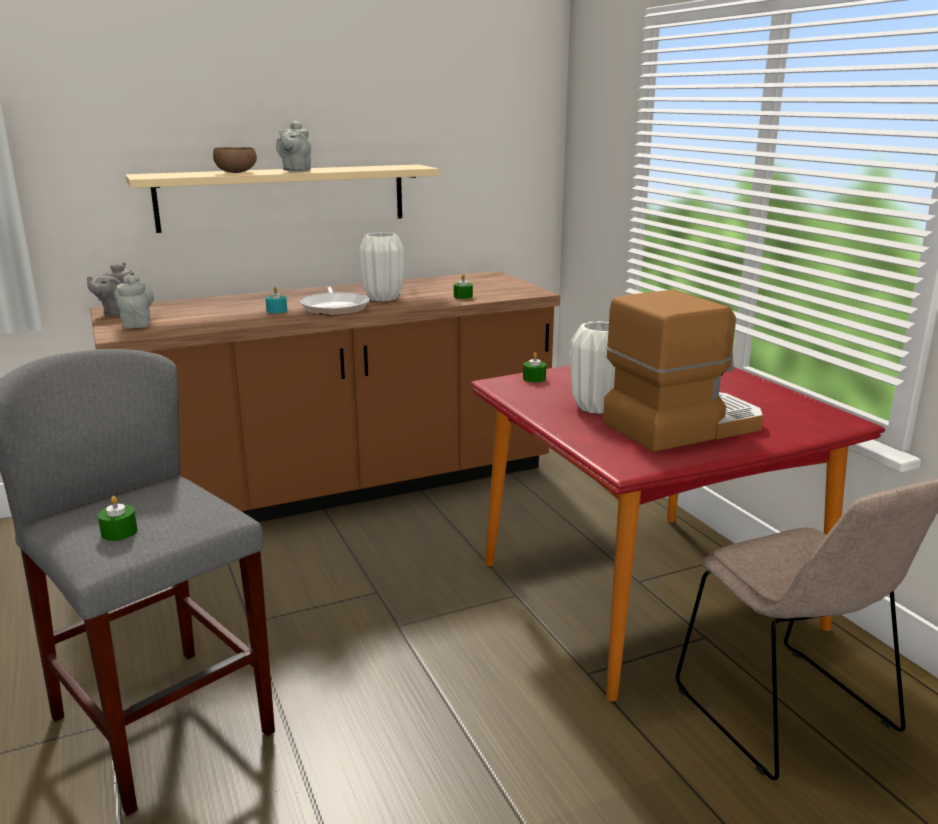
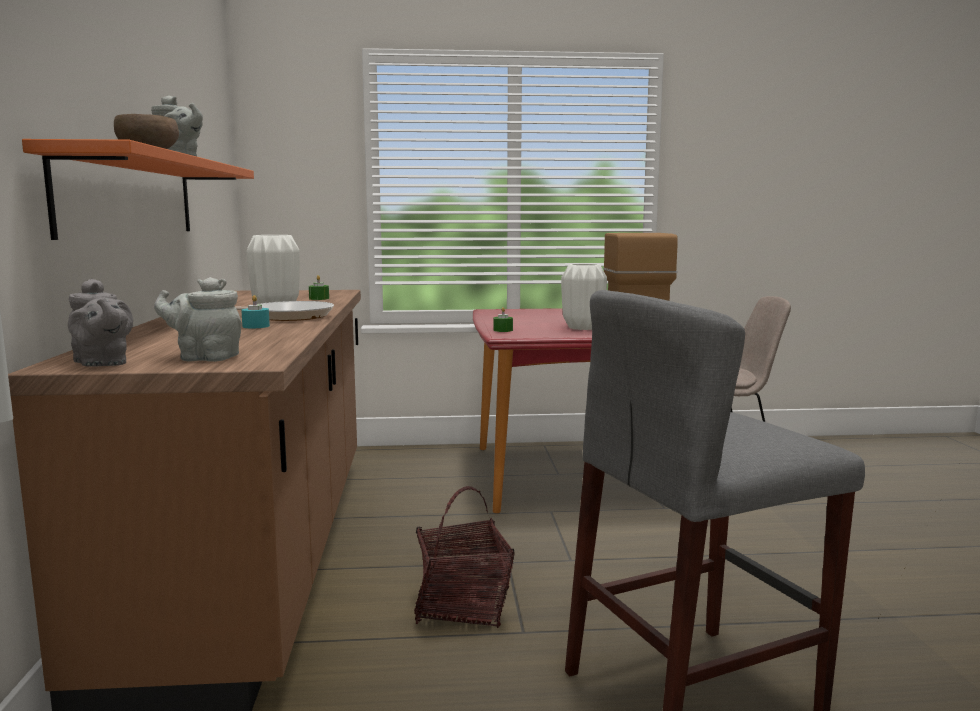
camera: 70 degrees left, 10 degrees down
green candle [98,496,138,541] -> none
beige shelf [125,165,439,233] -> orange shelf [22,139,254,240]
none -> basket [414,486,515,628]

